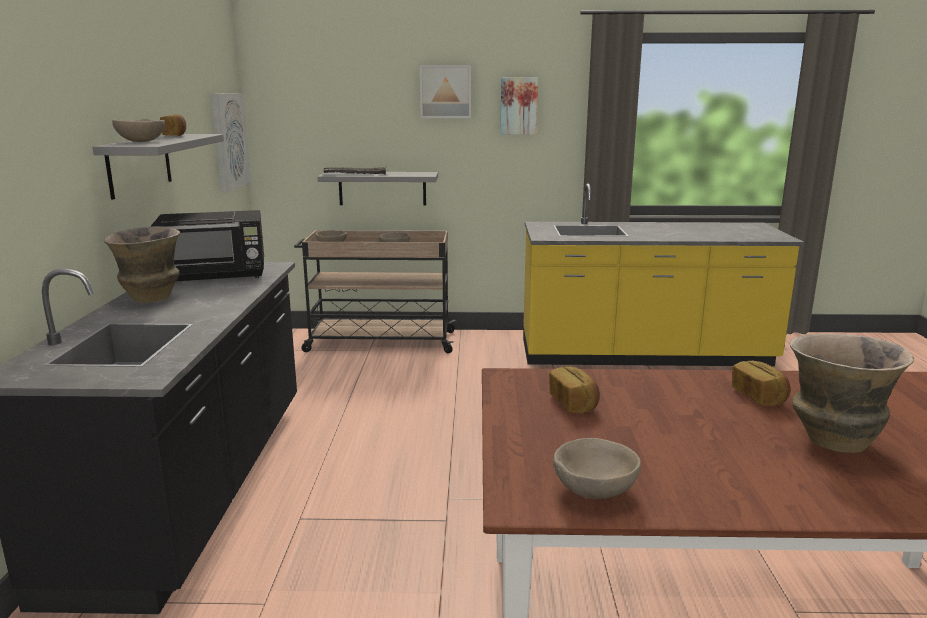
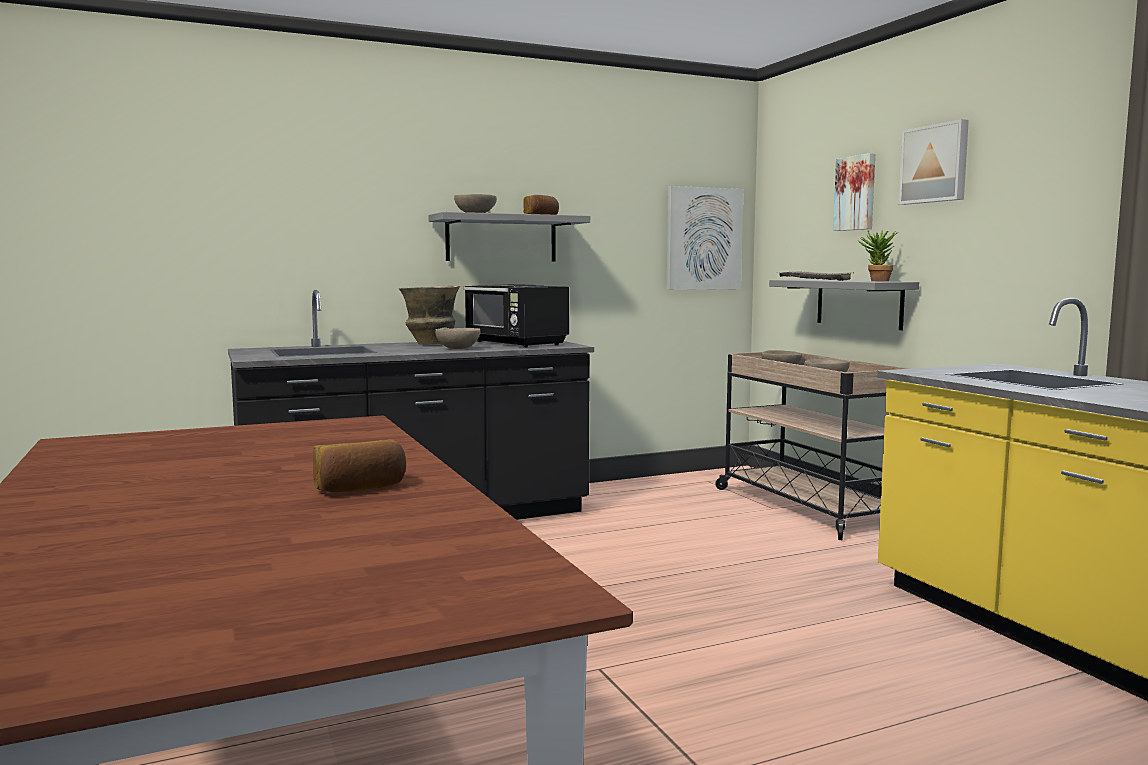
camera: 65 degrees right, 10 degrees down
picture [500,78,538,135] -> picture moved to [833,153,875,231]
bread [549,366,600,413] -> none
beige bowl [553,438,641,499] -> beige bowl moved to [435,328,480,349]
vase [790,334,914,453] -> none
none -> potted plant [857,230,899,281]

